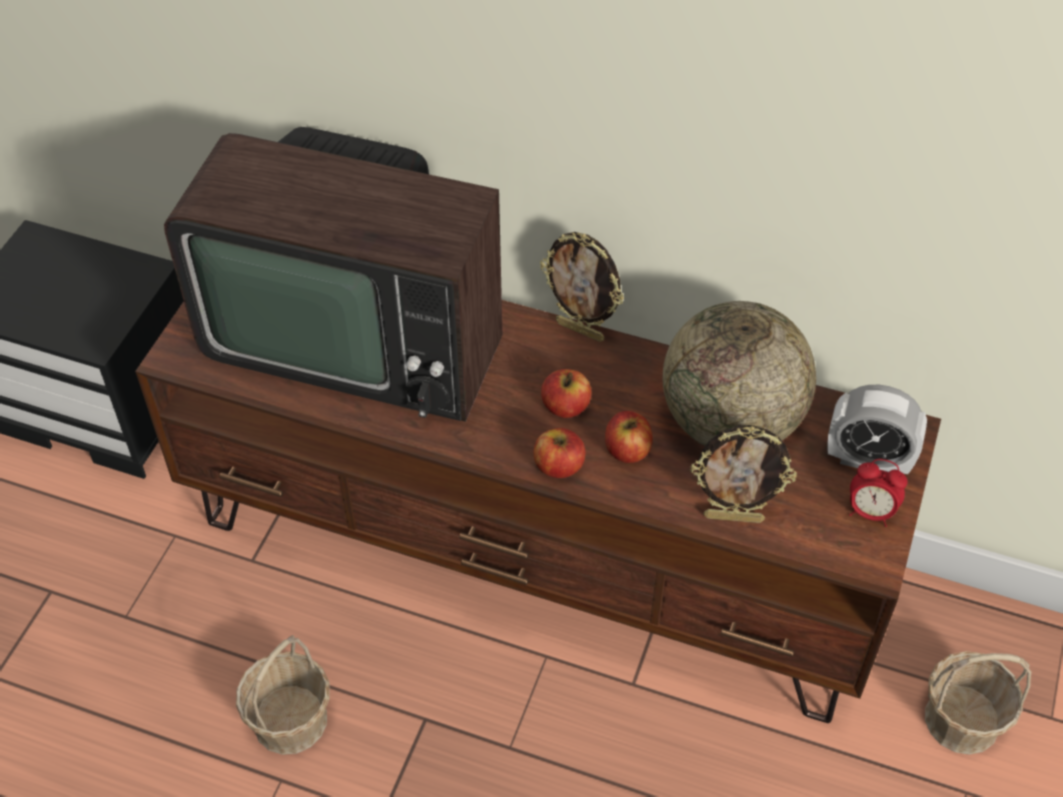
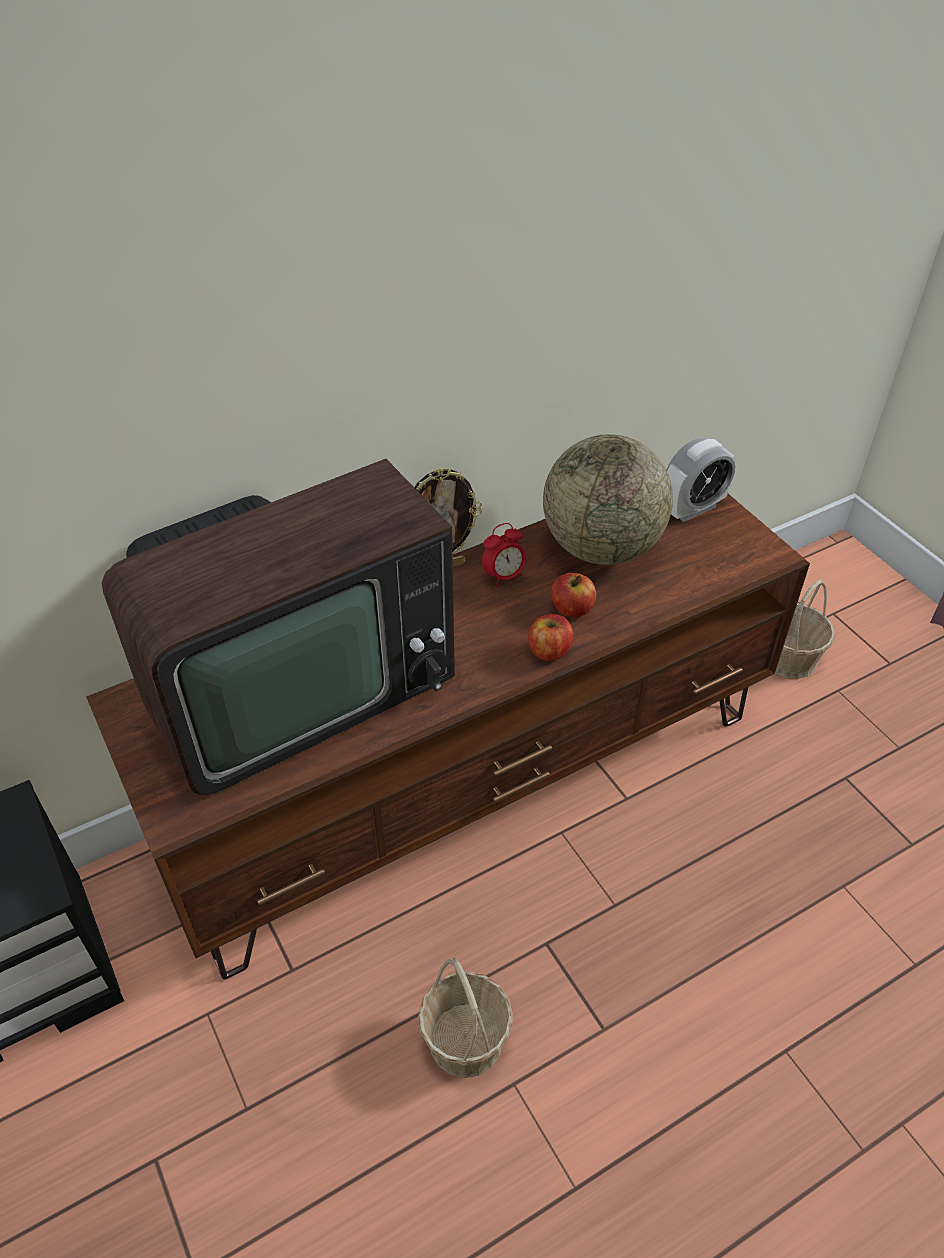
camera: 50 degrees left, 5 degrees down
apple [541,369,592,418] -> none
picture frame [690,425,797,523] -> none
alarm clock [849,459,908,527] -> alarm clock moved to [482,523,526,587]

